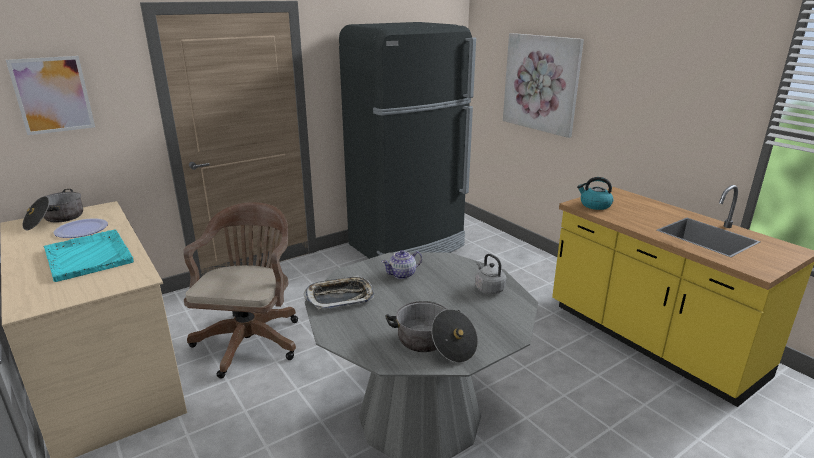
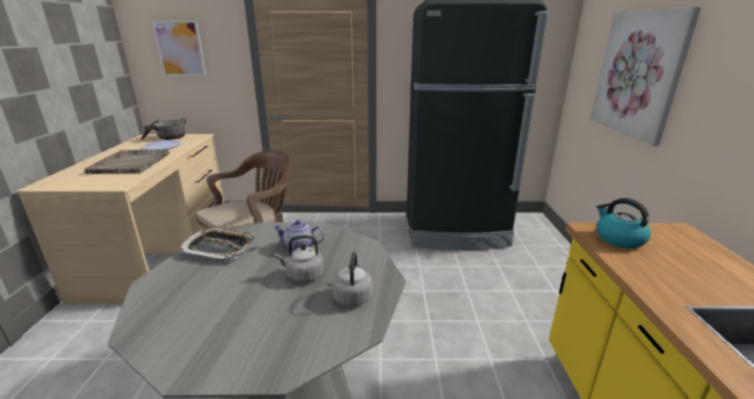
camera: 35 degrees right, 0 degrees up
turquoise tray [44,229,134,282] -> grey tray [84,149,170,174]
cooking pot [385,301,478,363] -> none
none -> grey kettle [275,235,324,283]

